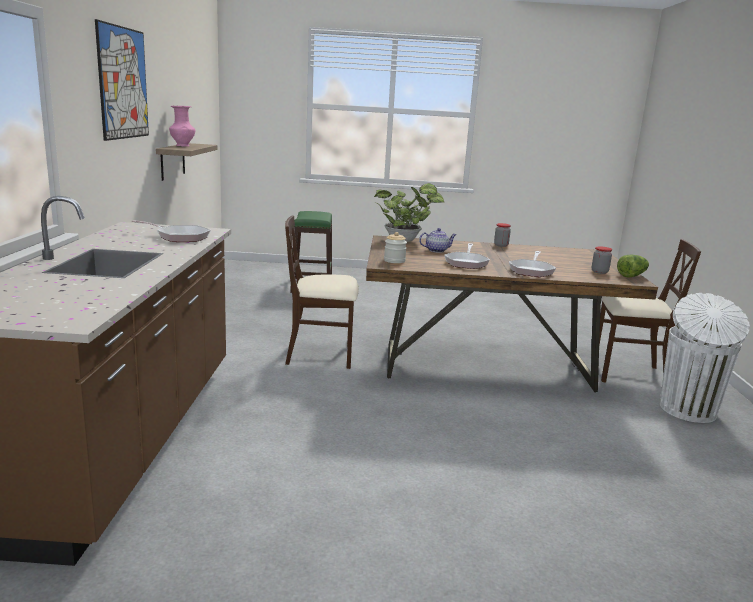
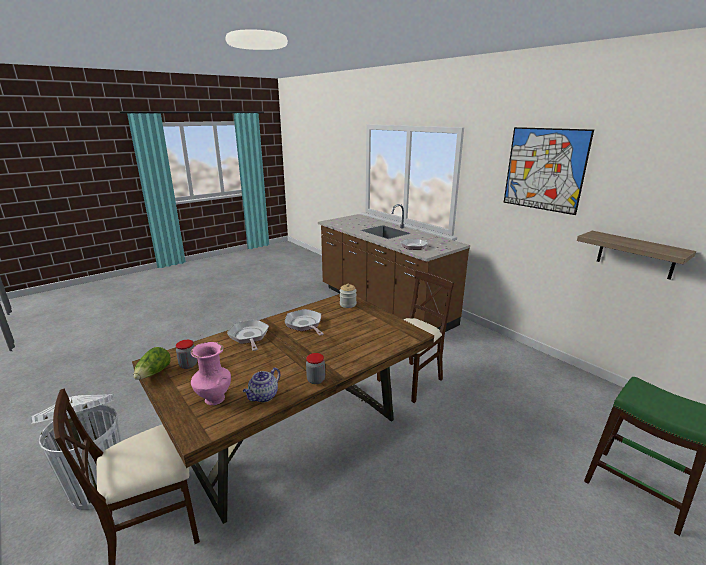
camera: 140 degrees right, 5 degrees up
pink vase [169,106,196,147] -> pink vase moved to [191,342,231,405]
potted plant [373,183,444,242] -> none
teapot [419,228,457,253] -> teapot moved to [243,368,280,402]

